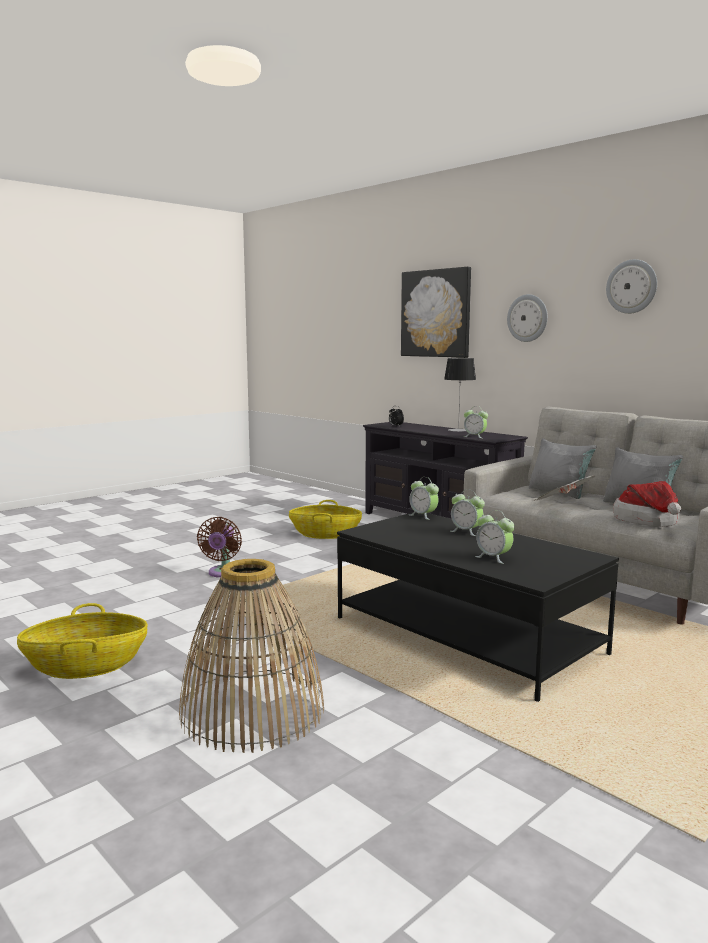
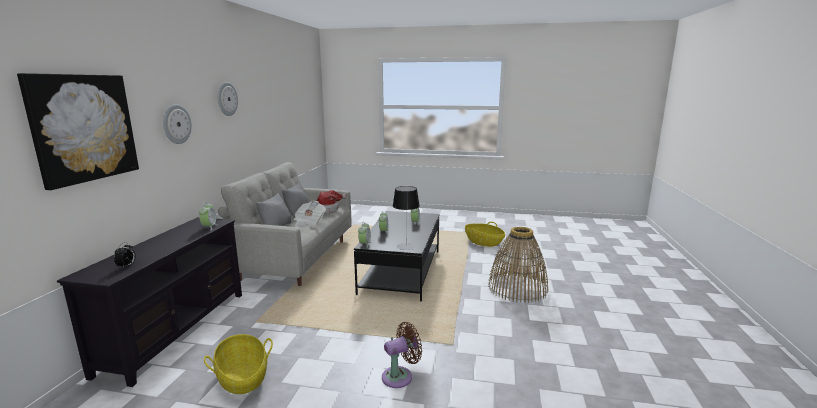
camera: 125 degrees left, 5 degrees up
basket [17,603,148,679] -> basket moved to [465,222,505,247]
table lamp [444,358,476,432] -> table lamp moved to [393,186,420,250]

